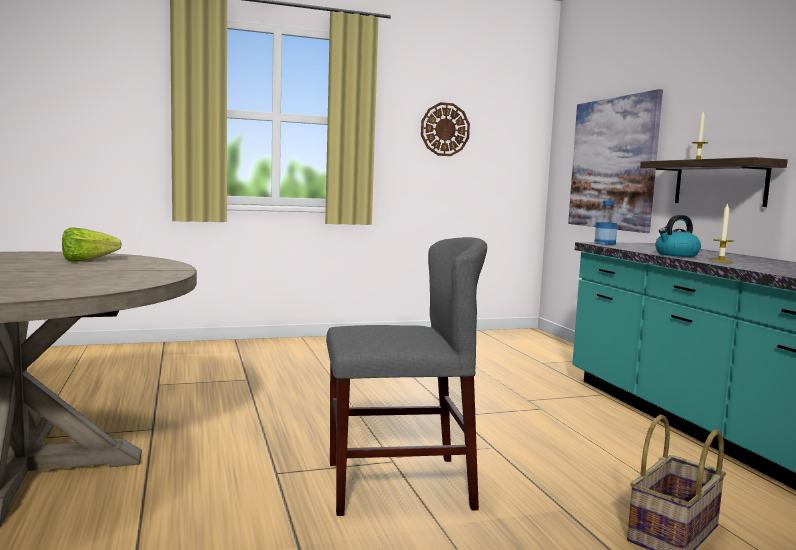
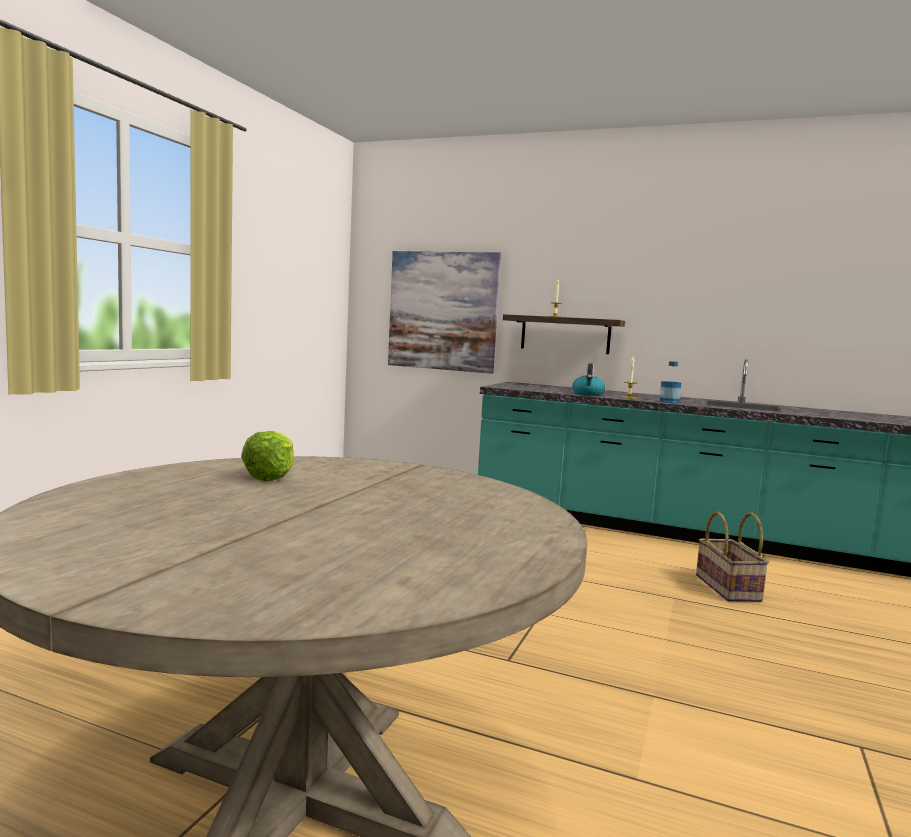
camera: 50 degrees left, 0 degrees up
grey chair [326,237,487,516] -> none
wall clock [421,102,470,156] -> none
bottle [594,201,617,245] -> bottle moved to [660,361,681,403]

